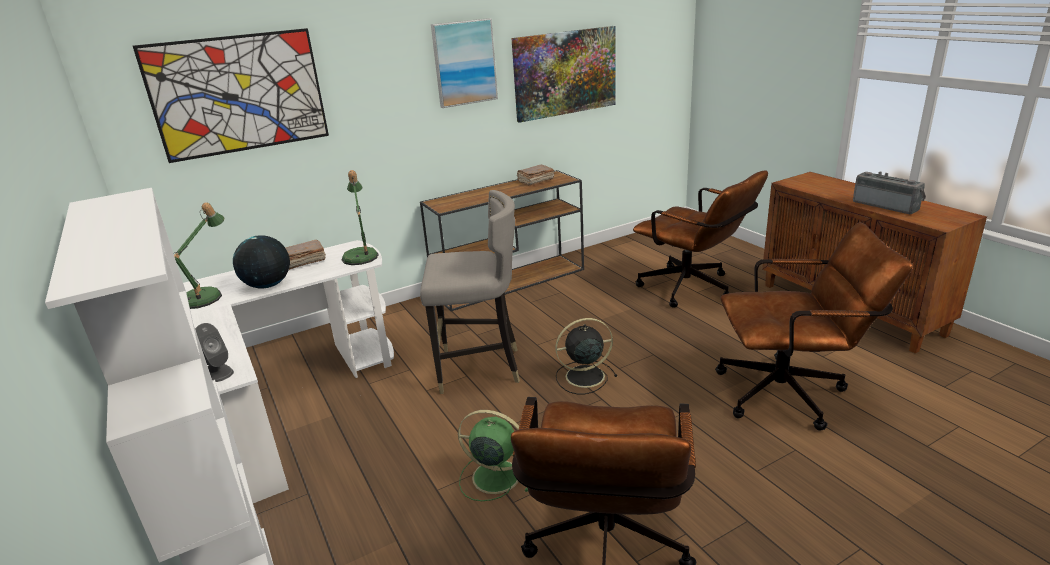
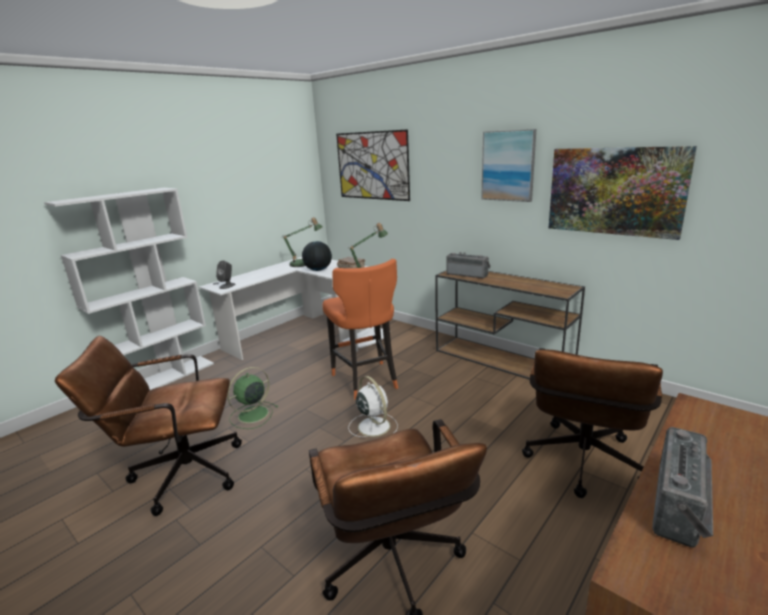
camera: 70 degrees right, 5 degrees down
grey stool [420,190,520,394] -> orange stool [322,259,398,400]
green fan [458,410,528,501] -> green fan turned 135 degrees counterclockwise [227,367,278,429]
brown book [517,165,554,186] -> none
black fan [555,318,618,394] -> white fan [348,376,398,437]
none -> radio [446,252,490,278]

